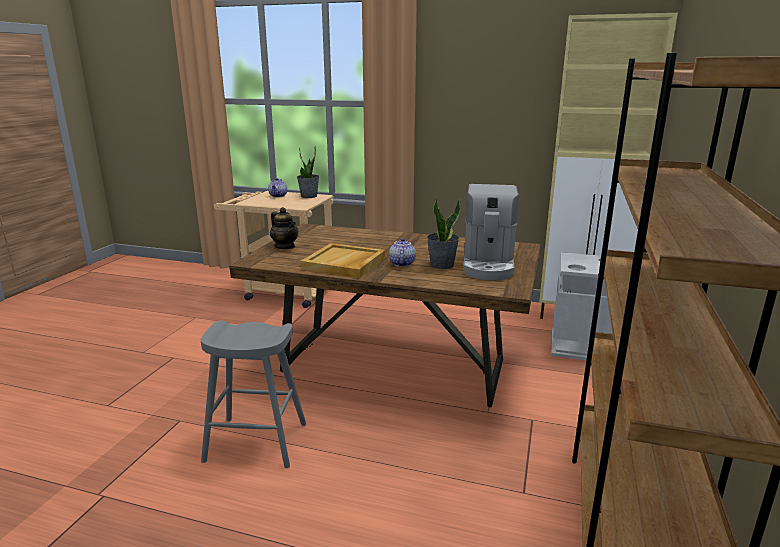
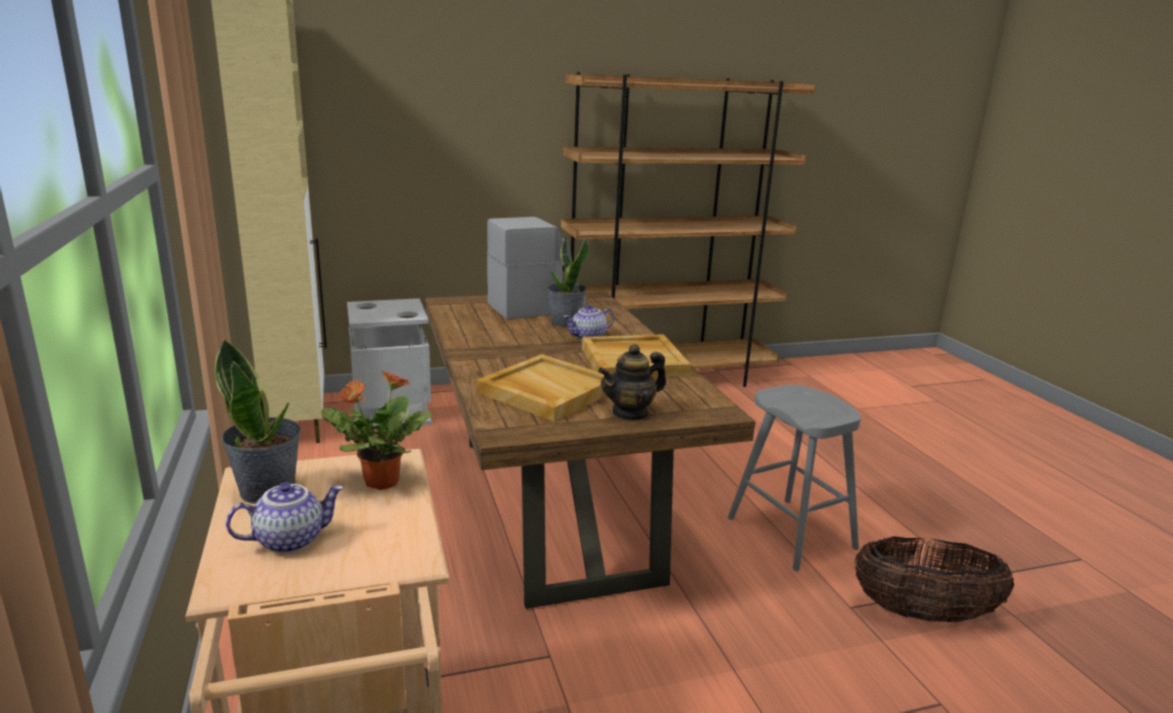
camera: 125 degrees left, 0 degrees up
teapot [270,207,299,249] -> teapot turned 135 degrees counterclockwise [598,344,666,421]
none -> potted plant [321,370,433,490]
none -> beige tray [477,354,606,421]
none -> basket [854,537,1014,622]

